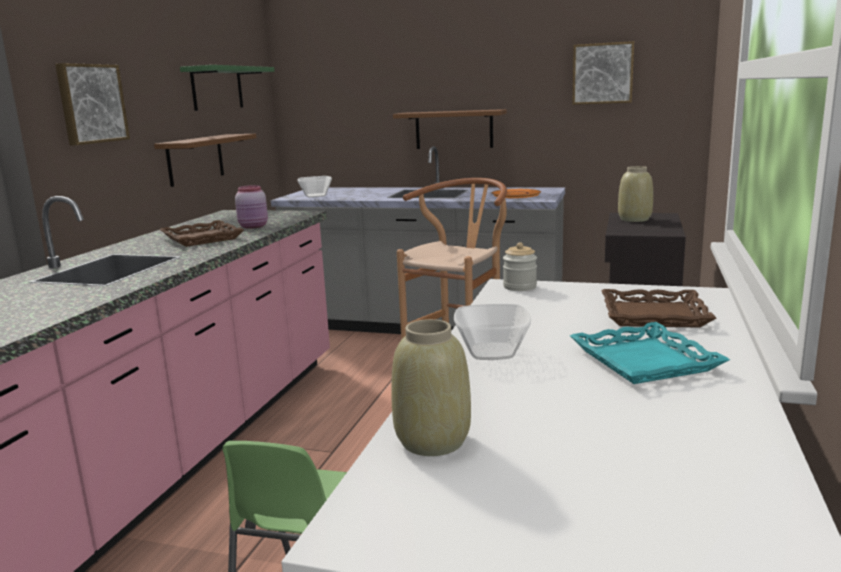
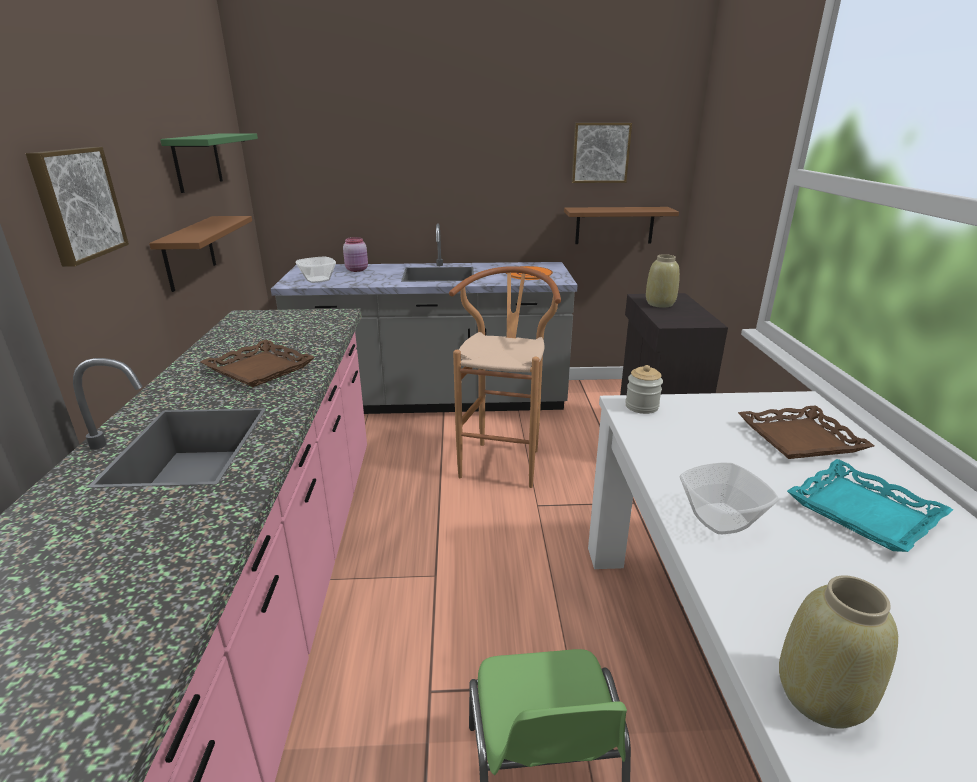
camera: 20 degrees left, 10 degrees up
pink jar [235,185,268,229] -> pink jar moved to [343,237,368,272]
brown shelf [393,109,507,149] -> brown shelf moved to [564,207,679,244]

